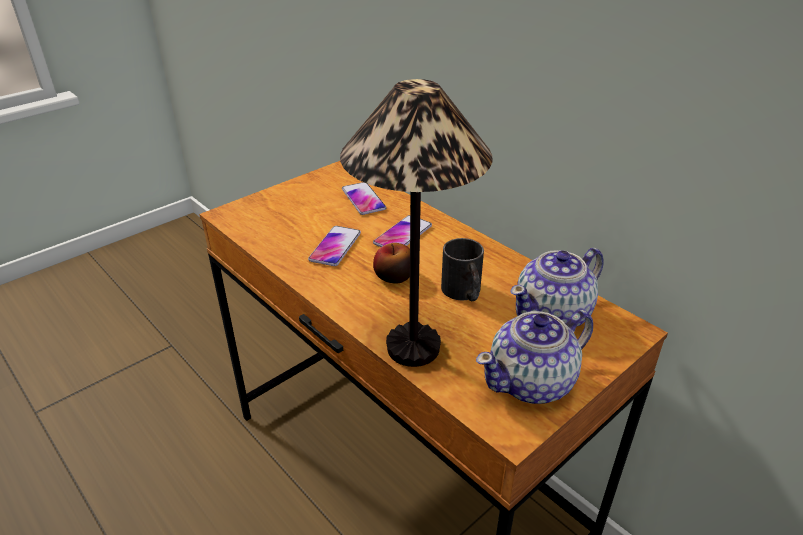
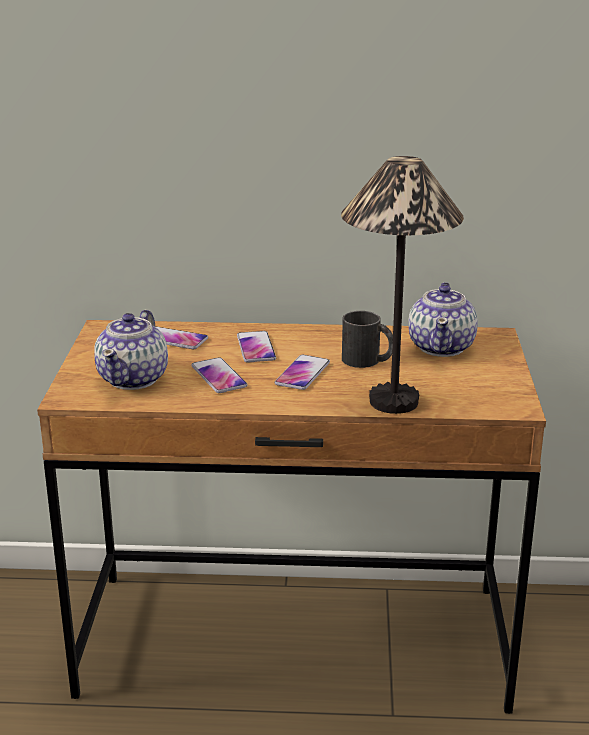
camera: 45 degrees left, 10 degrees down
apple [373,243,410,284] -> phone [275,355,330,390]
teapot [476,310,593,404] -> teapot moved to [94,310,168,390]

